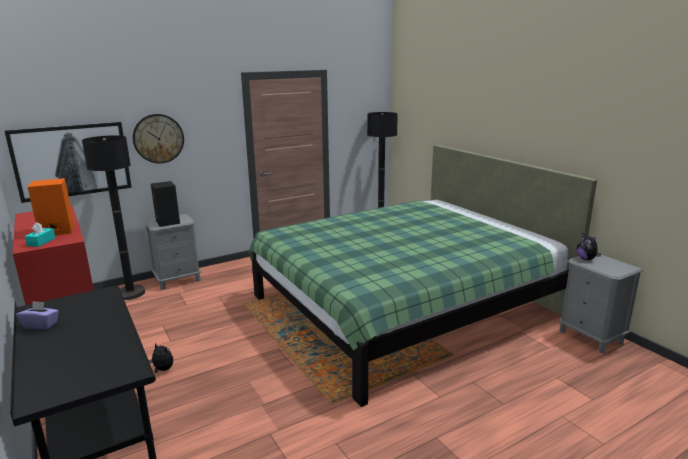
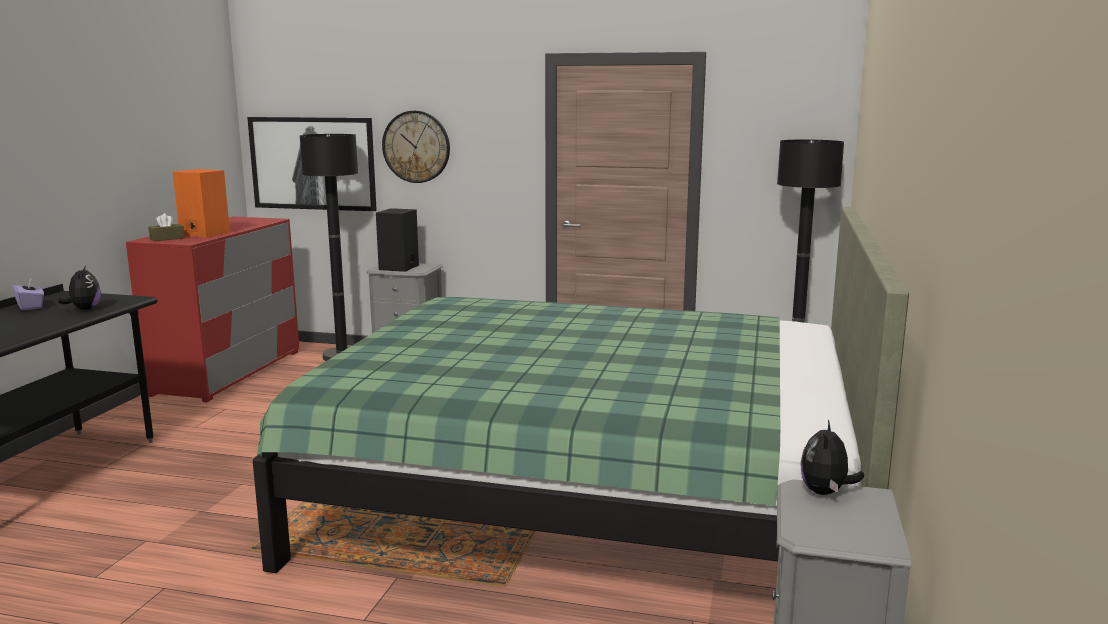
camera: 45 degrees right, 5 degrees down
turquoise tissue box [25,222,56,247] -> brown tissue box [148,213,185,241]
plush toy [149,343,173,373] -> plush toy moved to [58,265,101,310]

